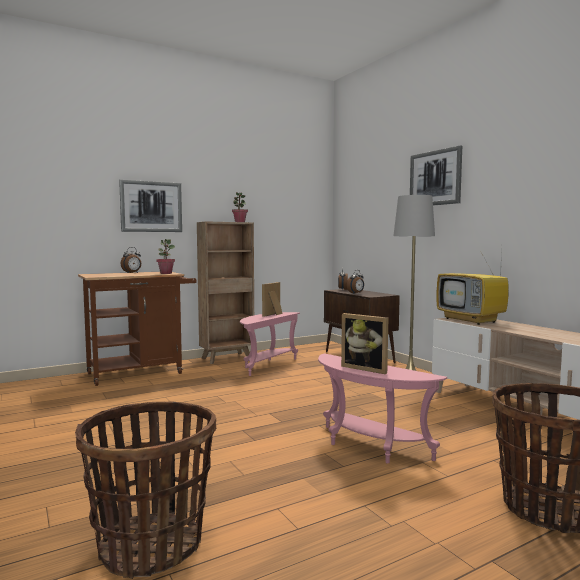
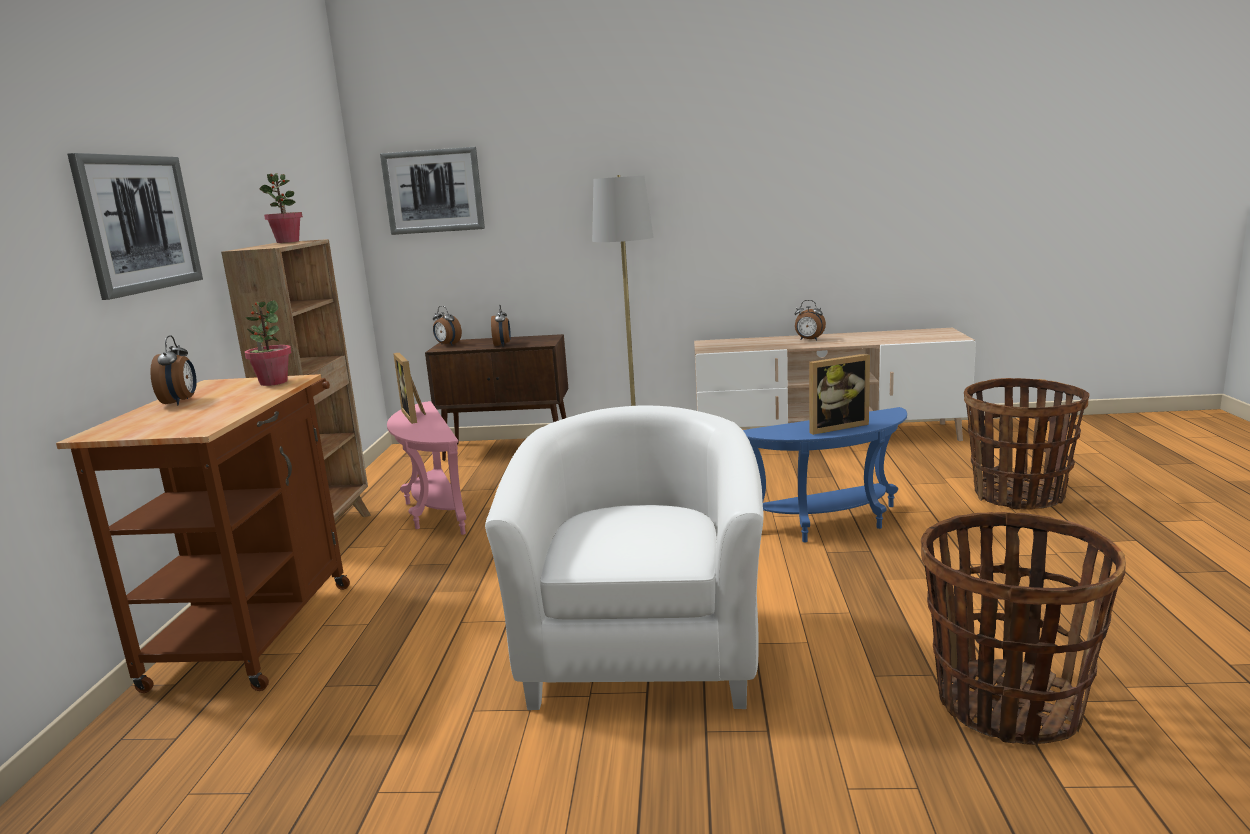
camera: 55 degrees left, 10 degrees up
pink side table [318,353,447,464] -> blue side table [743,407,907,542]
picture [410,145,462,205] -> picture moved to [380,147,485,235]
television [437,251,508,325] -> none
none -> white armchair [485,406,764,710]
none -> alarm clock [795,300,826,341]

